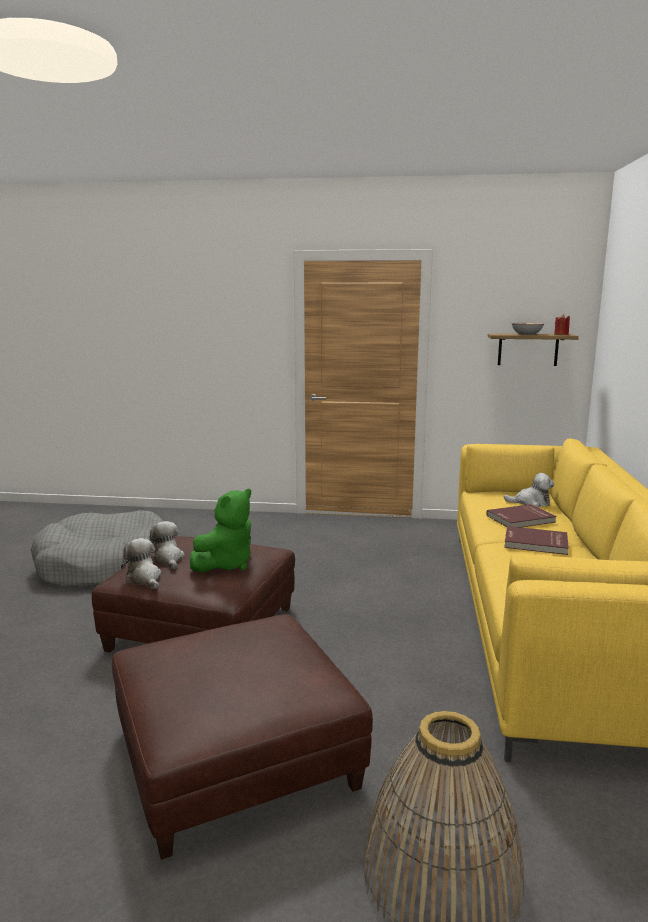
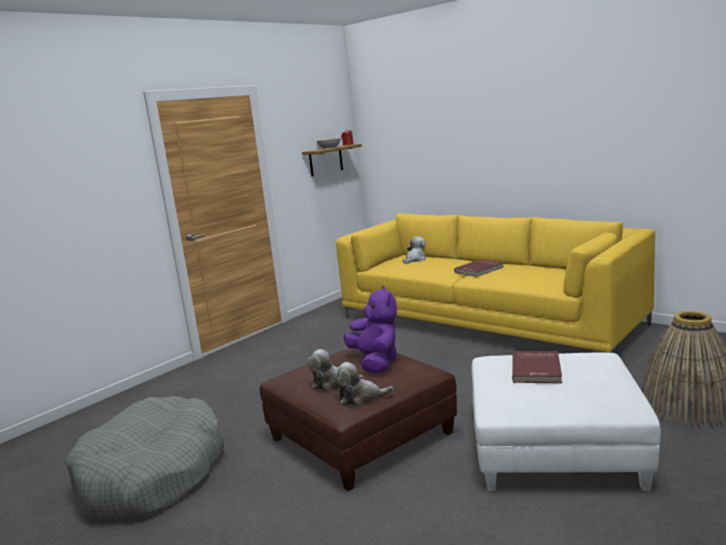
camera: 55 degrees left, 0 degrees up
brown ottoman [112,614,373,860] -> white ottoman [471,352,661,491]
green plush toy [190,489,251,572] -> purple plush toy [344,286,397,373]
red book [486,504,557,527] -> red book moved to [512,351,562,383]

